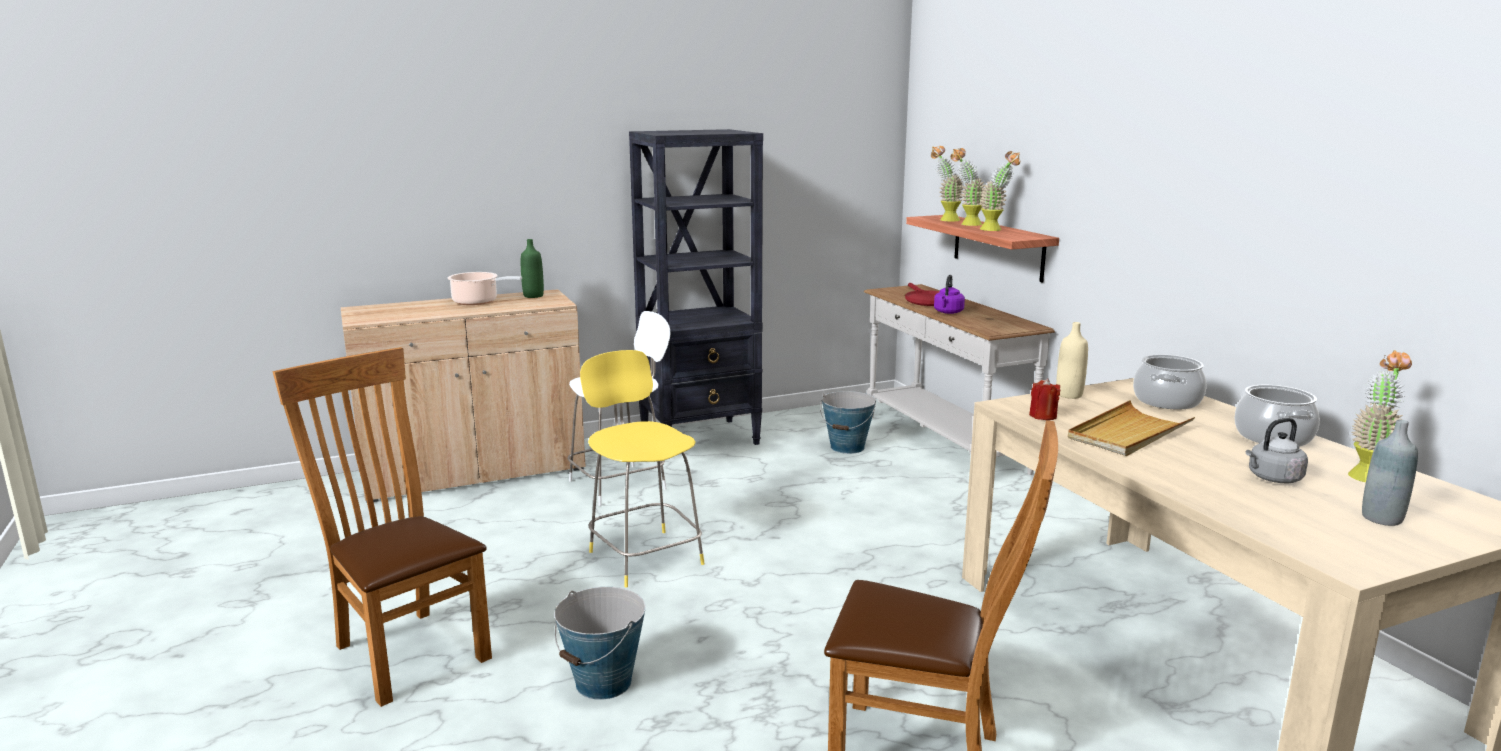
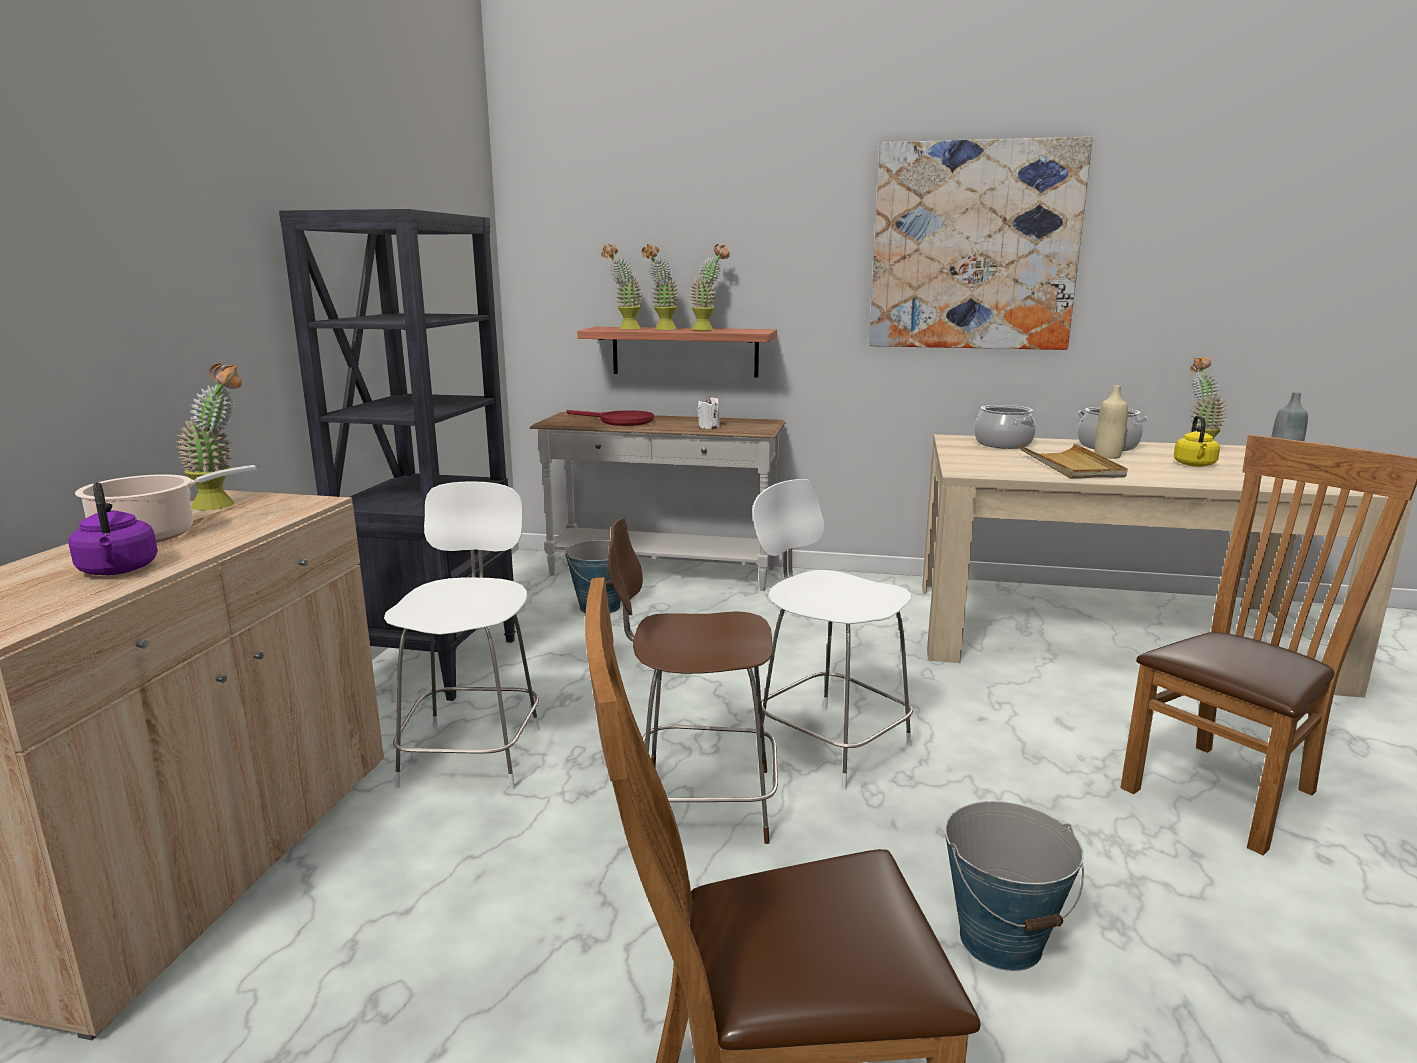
camera: 55 degrees left, 0 degrees up
green bottle [521,239,544,298] -> potted plant [176,364,242,510]
yellow stool [580,350,705,588] -> brown stool [608,518,778,844]
purple kettle [934,275,965,314] -> purple kettle moved to [68,482,158,575]
red candle [1029,379,1061,420] -> none
beige bottle [1056,322,1088,399] -> beige bottle moved to [1095,385,1128,459]
grey kettle [1246,418,1308,483] -> yellow kettle [1174,415,1220,467]
none -> white candle [697,396,720,429]
none -> white stool [752,479,913,789]
none -> picture [869,137,1093,350]

